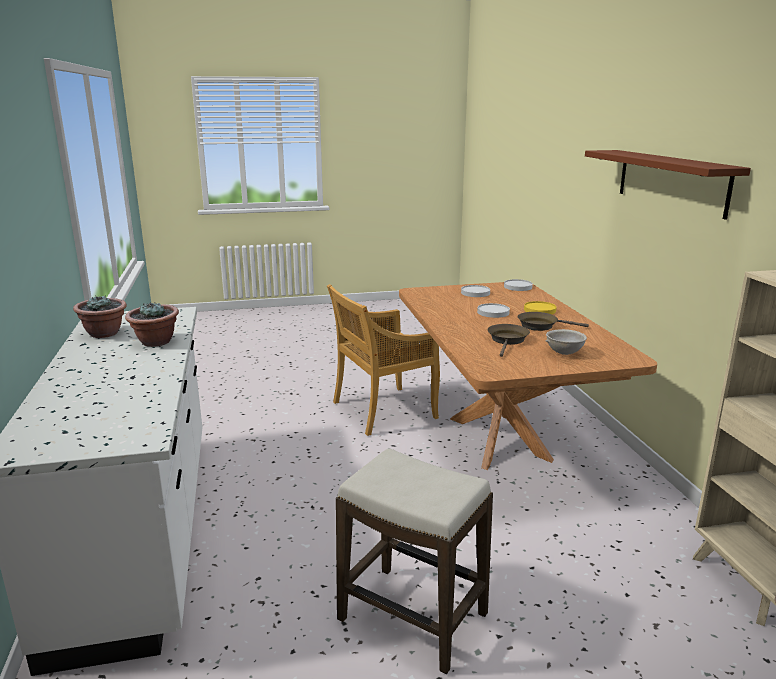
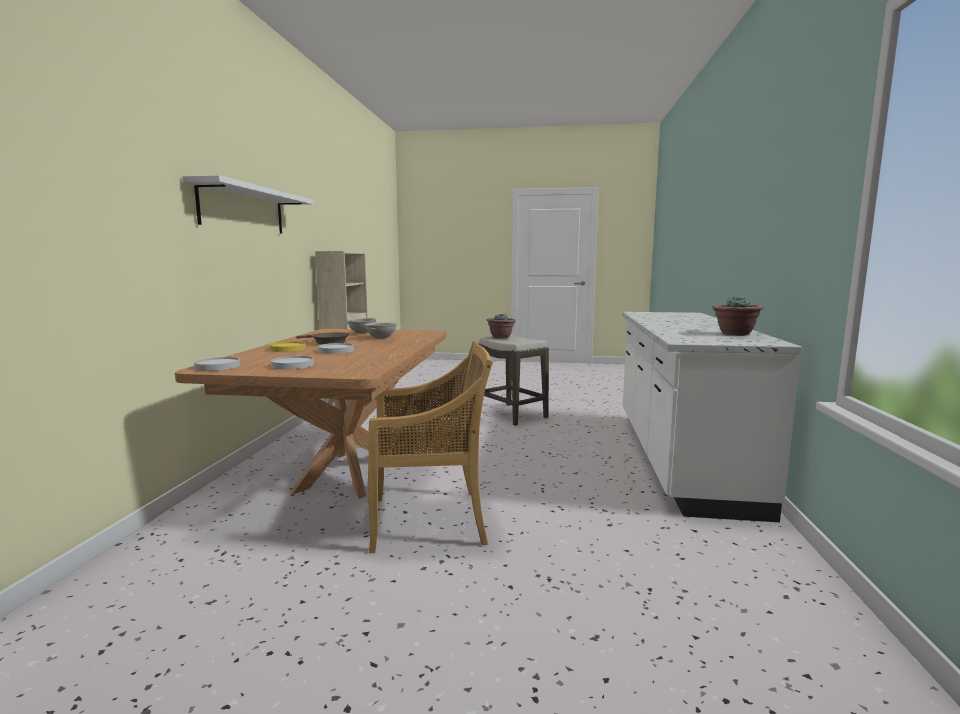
camera: 160 degrees left, 10 degrees down
potted plant [125,302,179,347] -> potted plant moved to [487,313,516,338]
brown frying pan [487,324,530,357] -> grey bowl [365,322,397,339]
brown shelf [585,150,751,220] -> white shelf [182,175,313,233]

